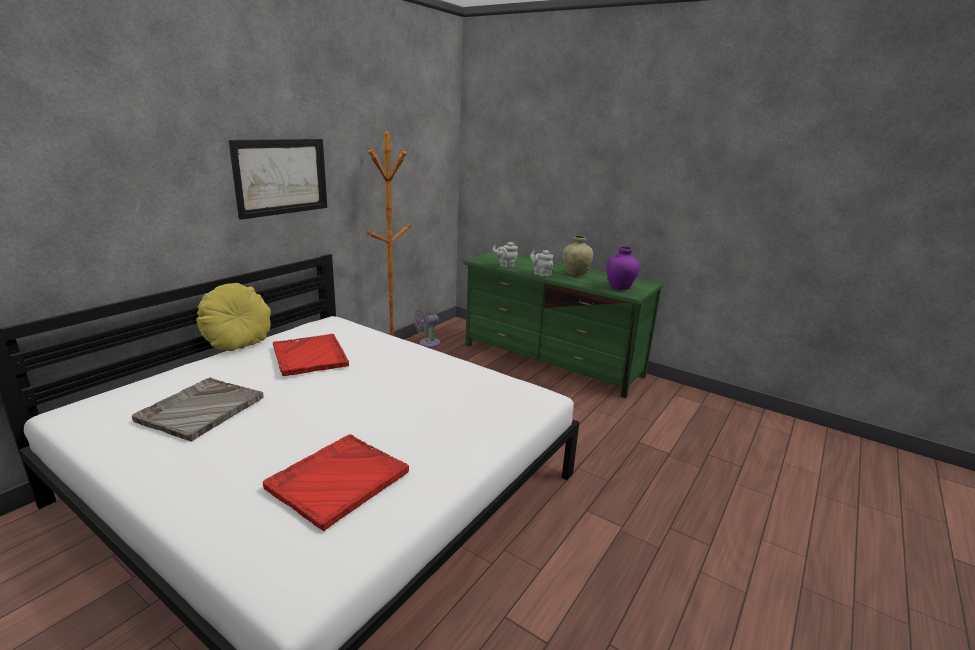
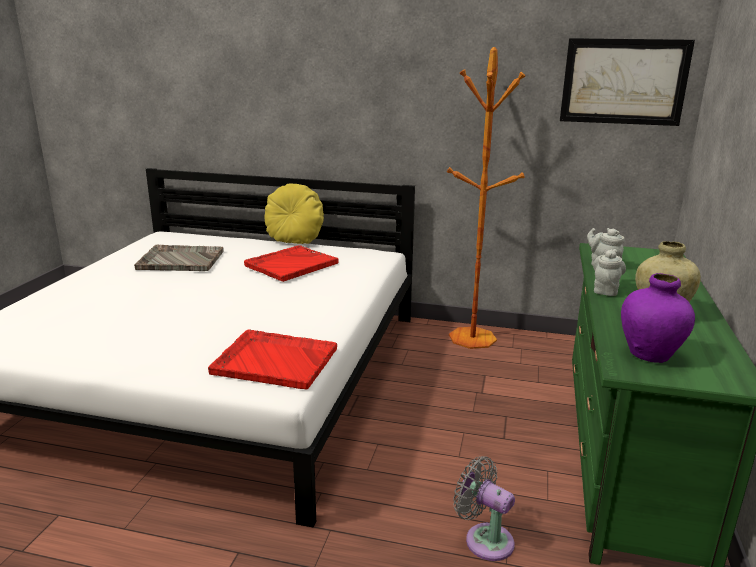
camera: 70 degrees right, 0 degrees up
picture [229,139,327,220] -> picture moved to [560,38,695,126]
red tray [263,434,409,531] -> red tray moved to [208,329,337,389]
grey fan [413,308,441,348] -> grey fan moved to [453,456,515,561]

